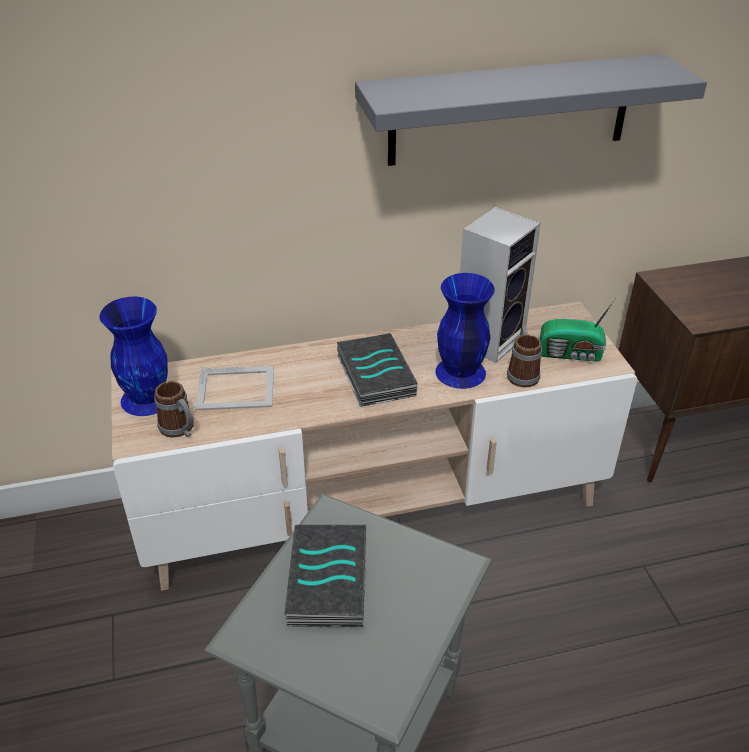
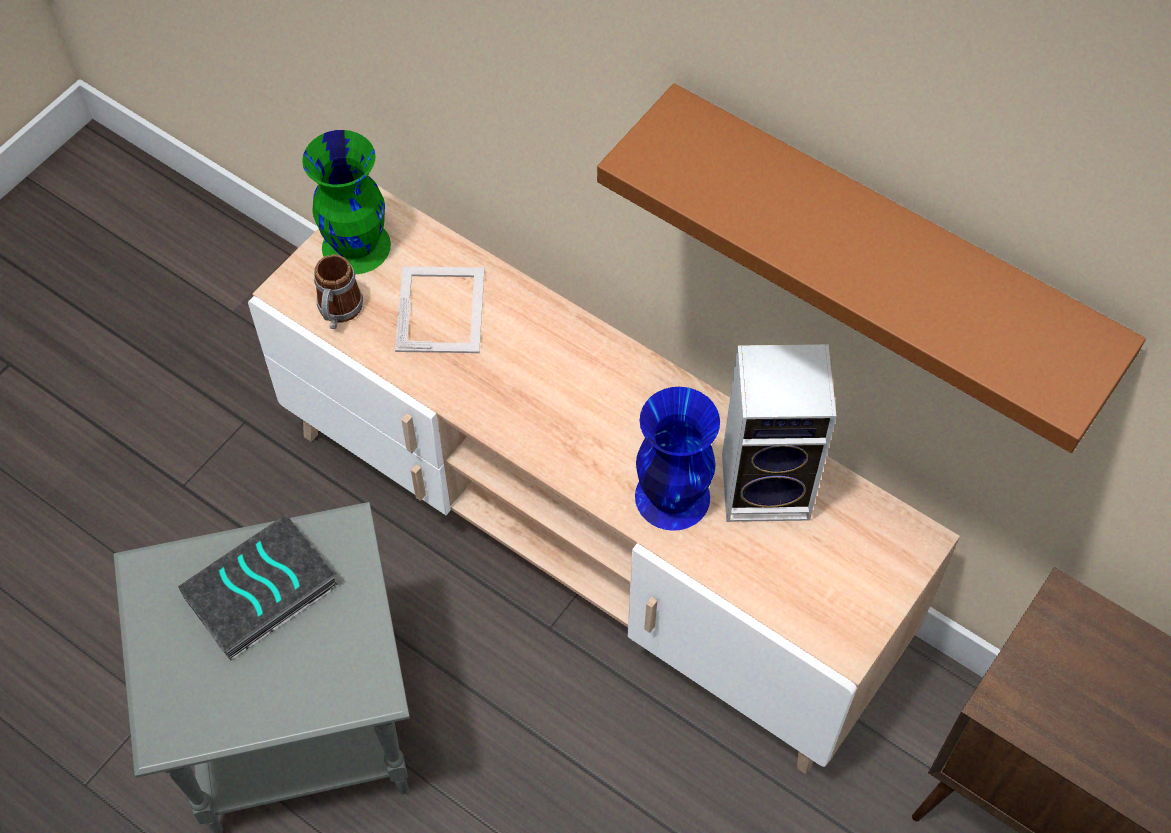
camera: 50 degrees right, 20 degrees up
blue vase [99,297,168,416] -> green vase [302,130,391,274]
picture frame [195,366,274,411] -> picture frame turned 135 degrees counterclockwise [395,266,485,353]
book [337,333,417,407] -> none
grey shelf [355,54,707,166] -> brown shelf [597,83,1146,453]
mug [507,327,542,388] -> none
radio [540,298,616,362] -> none

